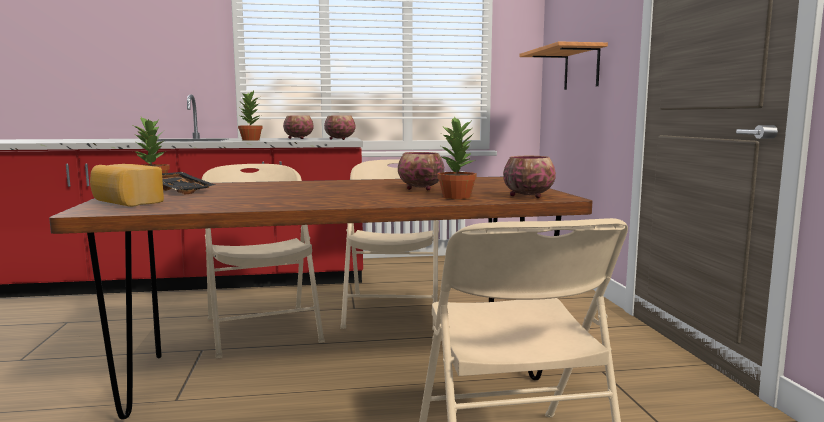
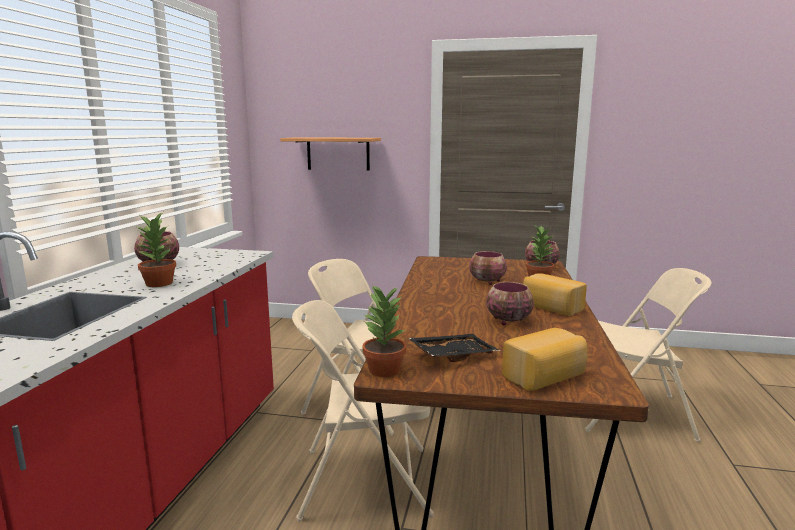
camera: 70 degrees left, 5 degrees up
bowl [324,115,355,140] -> bowl moved to [486,282,534,325]
none -> bread [523,273,587,316]

